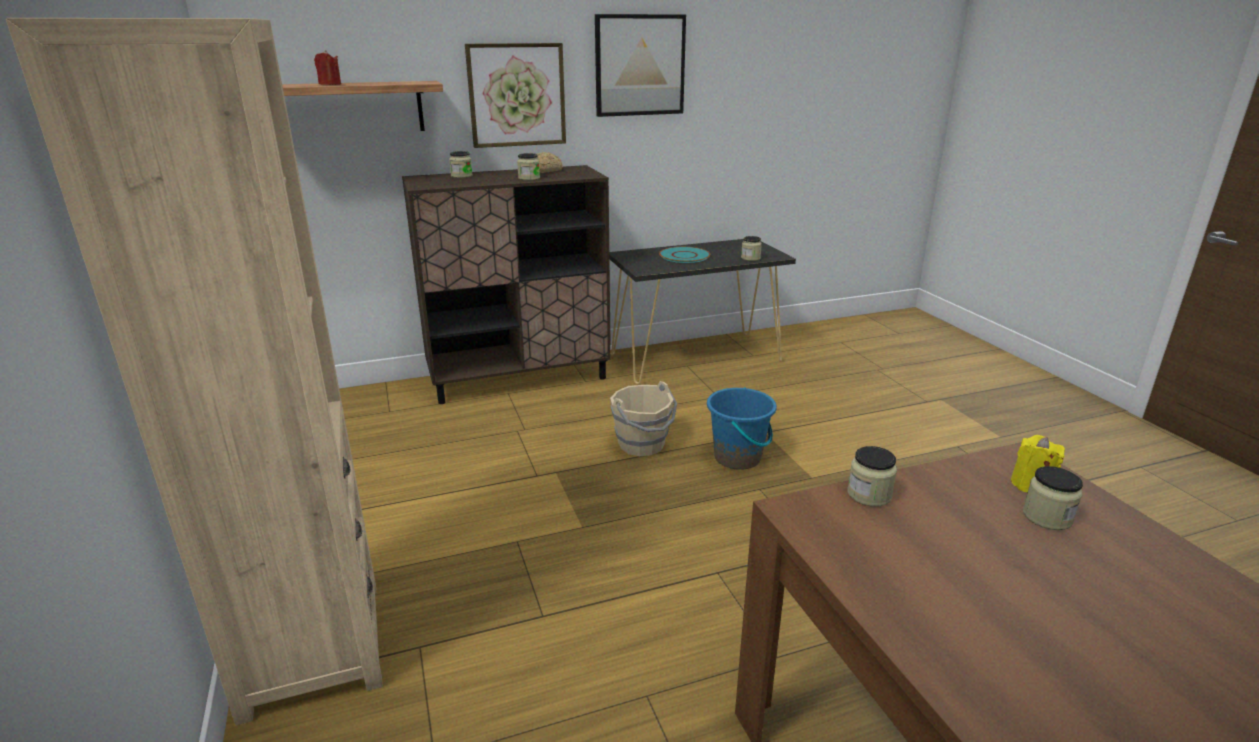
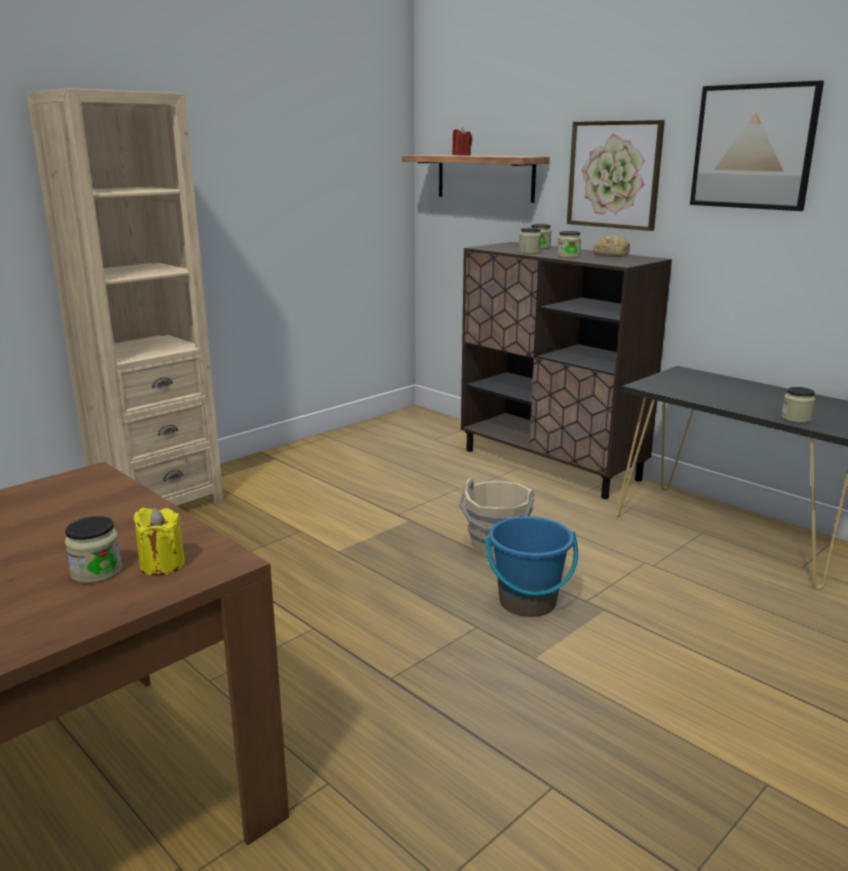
camera: 65 degrees right, 5 degrees down
turquoise plate [659,247,710,263] -> none
jar [847,446,897,507] -> jar moved to [519,228,541,254]

